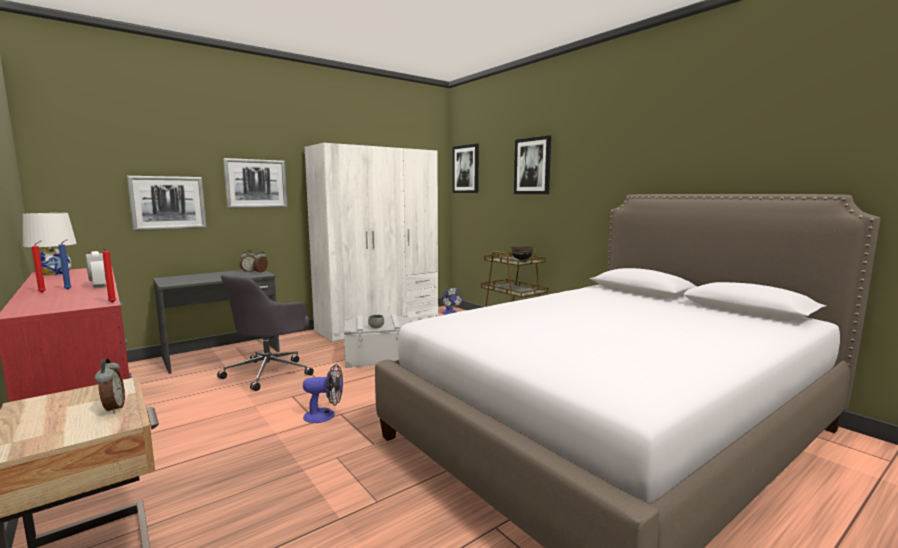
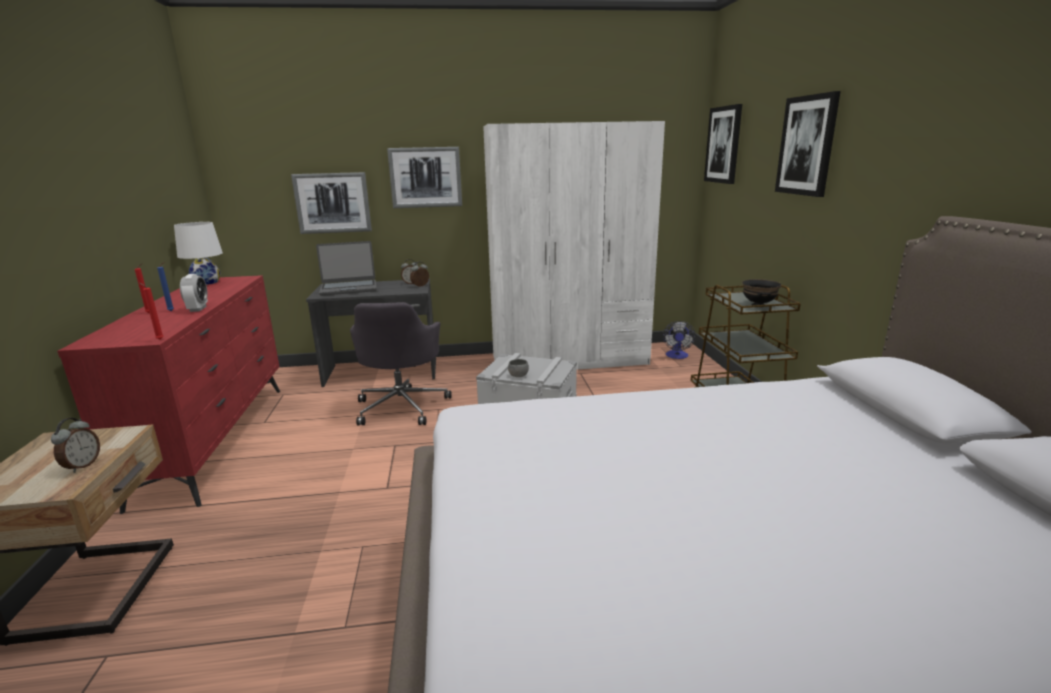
camera: 30 degrees right, 10 degrees up
grey office chair [217,274,314,391] -> grey office chair turned 60 degrees counterclockwise [350,302,452,425]
fan [303,364,343,423] -> none
none -> laptop [316,241,377,296]

